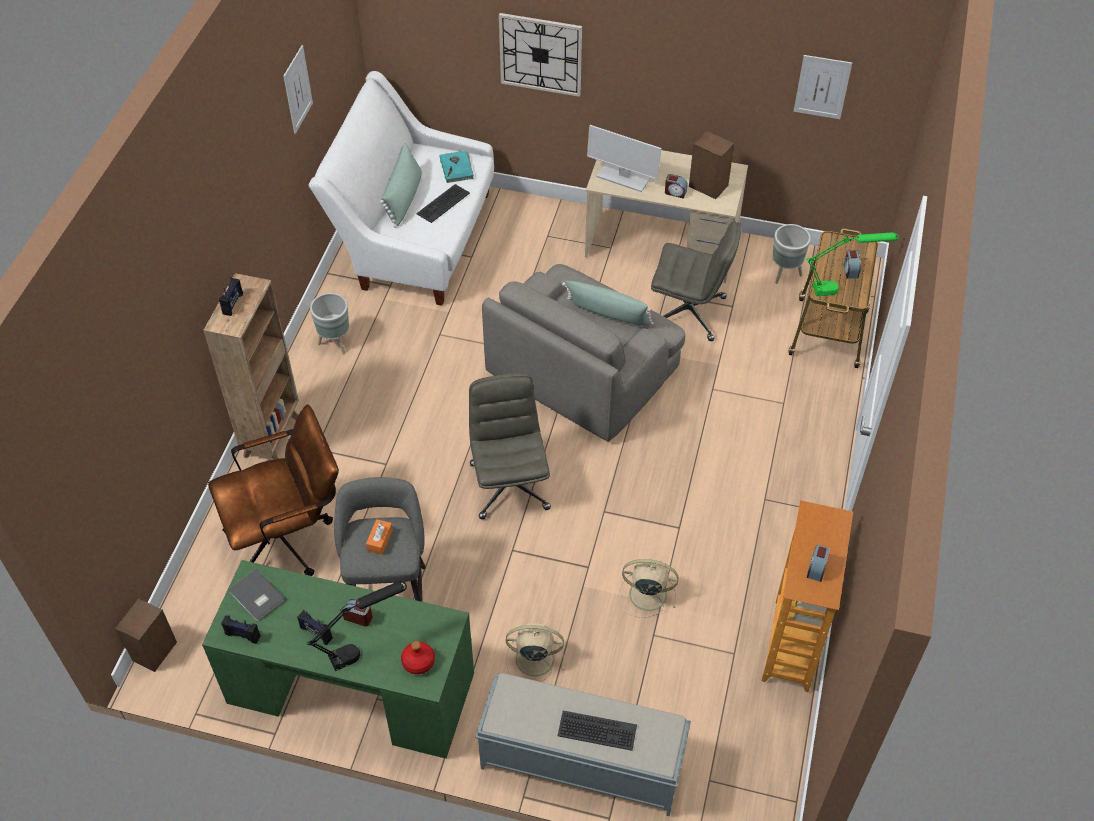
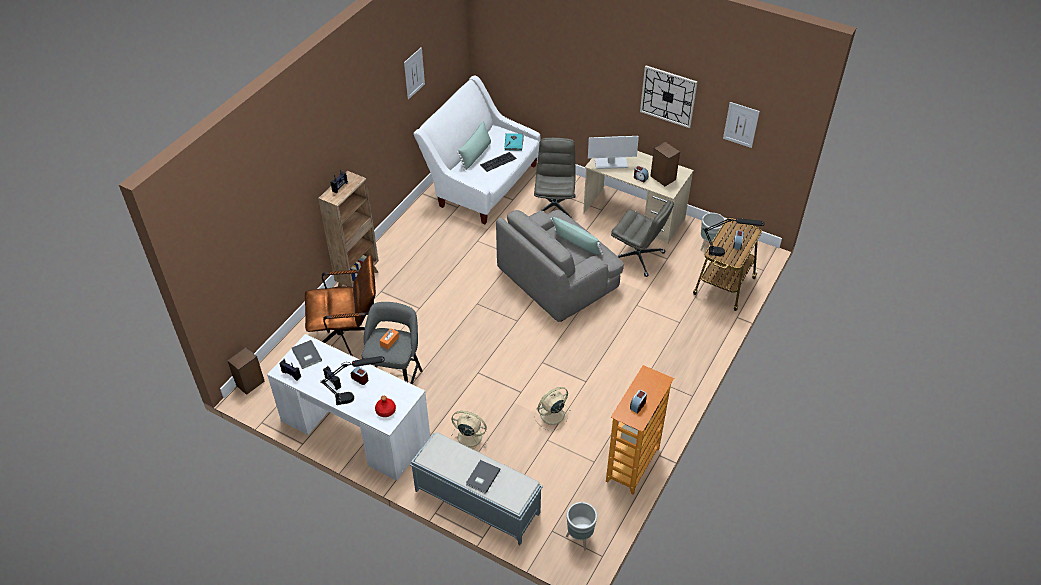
camera: 15 degrees right, 5 degrees down
green desk [202,560,474,759] -> white desk [267,334,430,481]
grey planter [310,293,349,354] -> grey planter moved to [566,502,597,551]
grey office chair [469,373,551,519] -> grey office chair moved to [534,138,576,219]
wall clock [499,13,582,97] -> wall clock moved to [640,65,698,128]
keyboard [558,711,637,751] -> grey book [466,460,501,494]
monitor [587,125,661,192] -> monitor turned 45 degrees counterclockwise [588,136,639,169]
beige fan [620,558,679,618] -> beige fan turned 60 degrees counterclockwise [534,387,571,431]
green table lamp [806,232,899,296] -> black table lamp [704,217,765,256]

